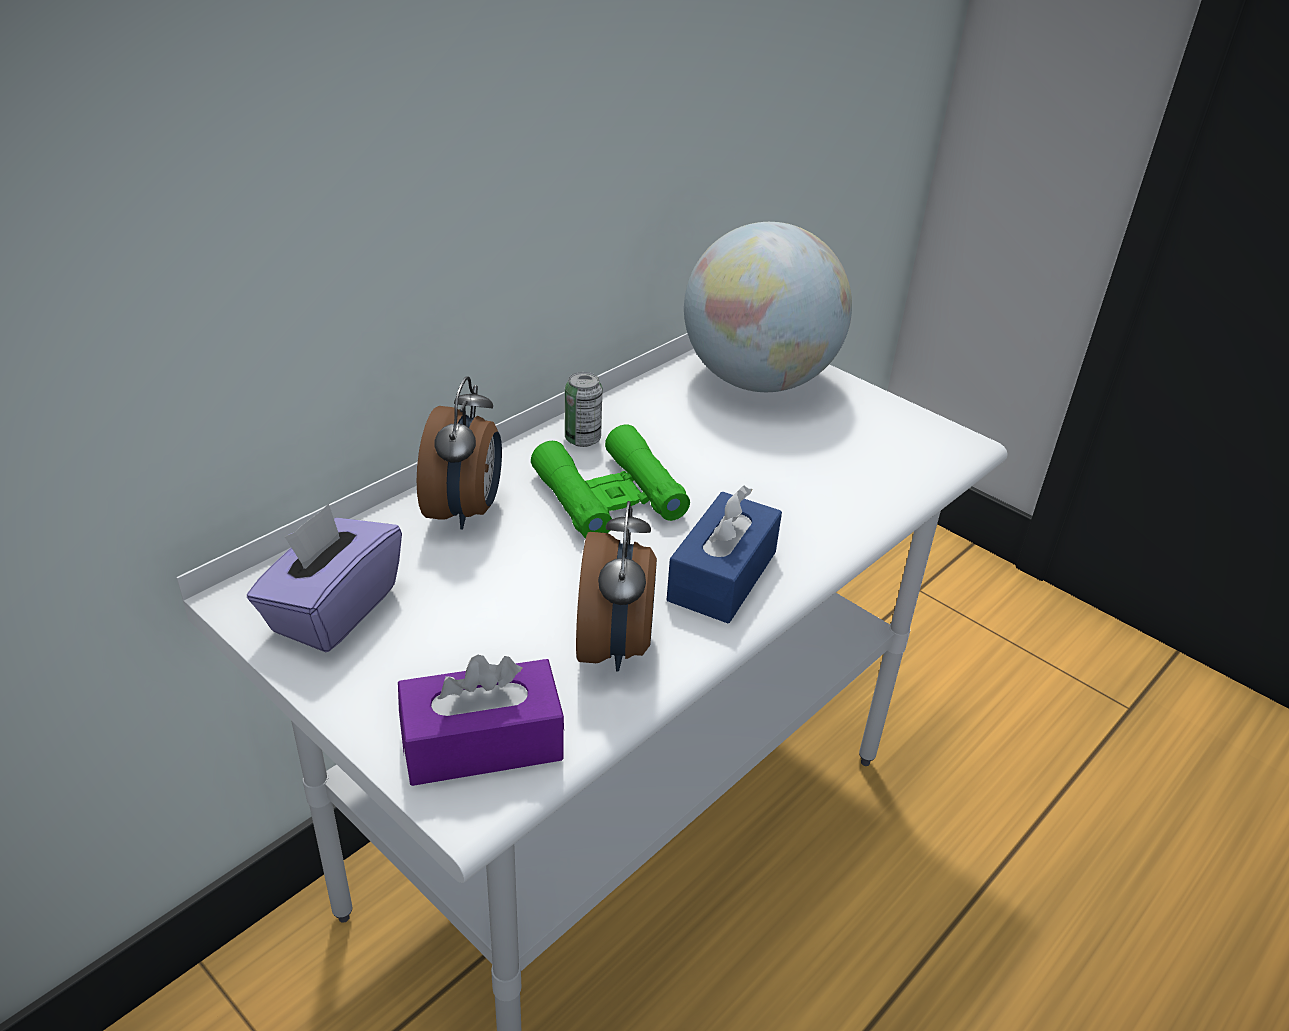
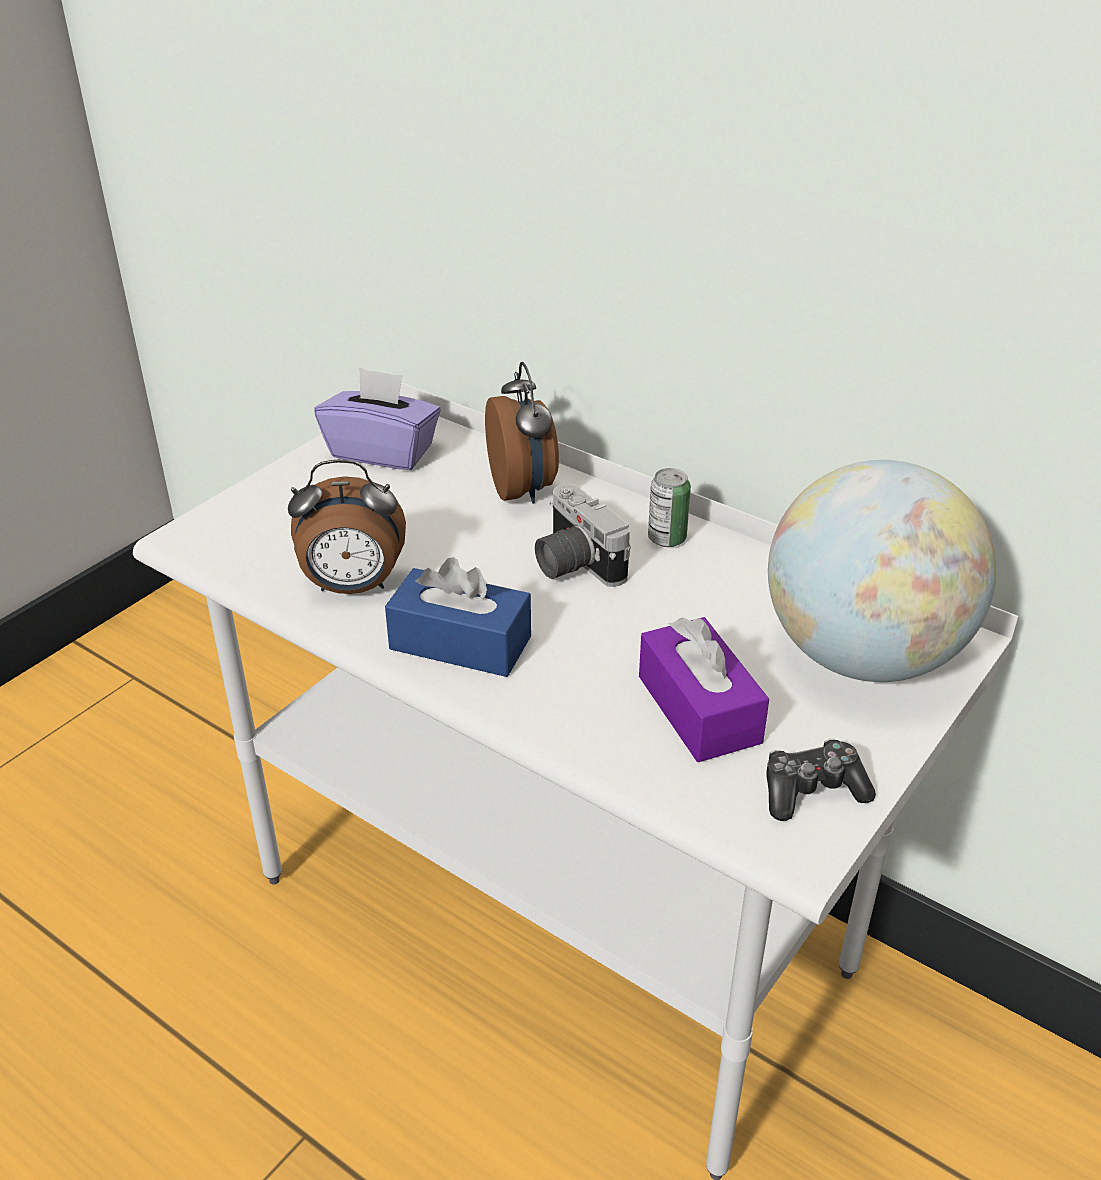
camera: 85 degrees right, 0 degrees up
purple tissue box [398,655,564,786] -> purple tissue box moved to [639,617,769,762]
alarm clock [417,376,502,529] -> alarm clock turned 105 degrees counterclockwise [485,362,559,504]
green binoculars [531,424,690,539] -> camera [535,484,631,587]
none -> game controller [766,739,876,821]

